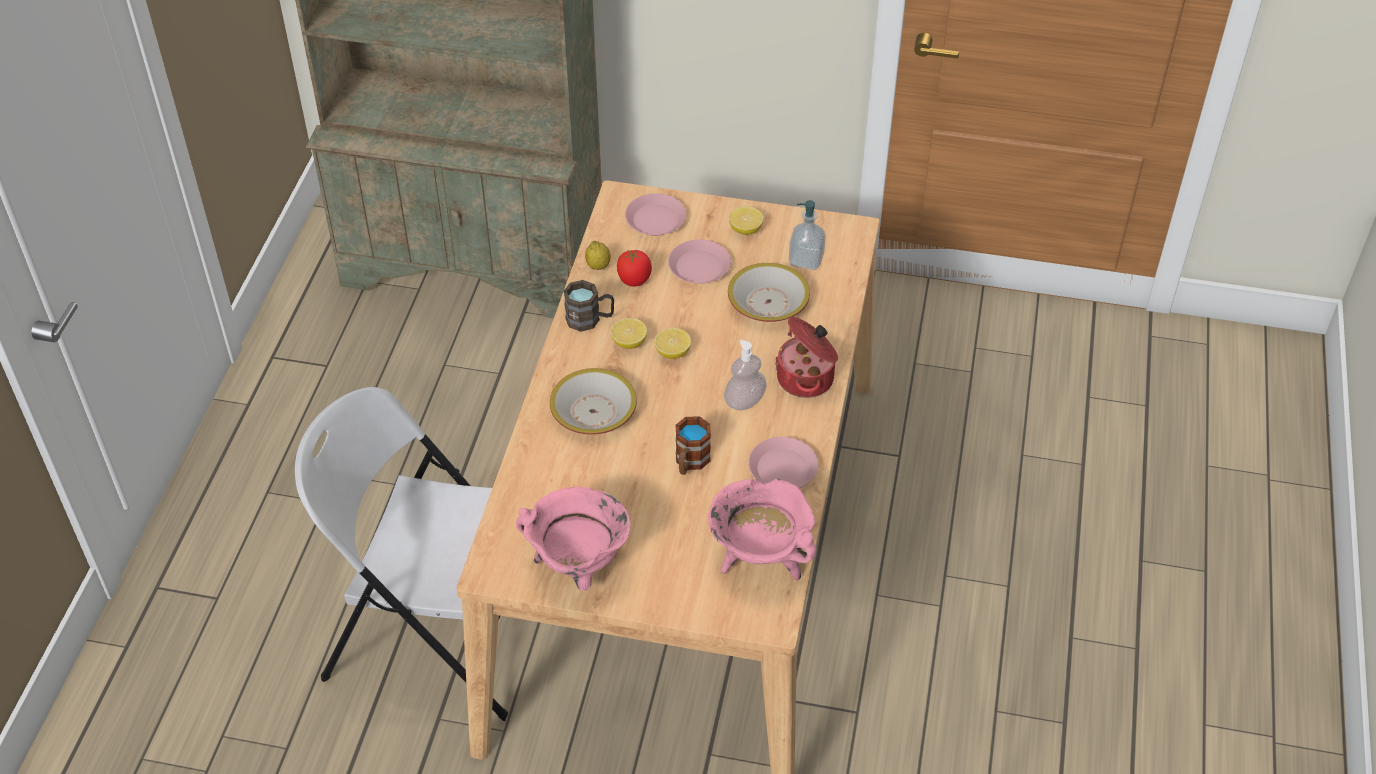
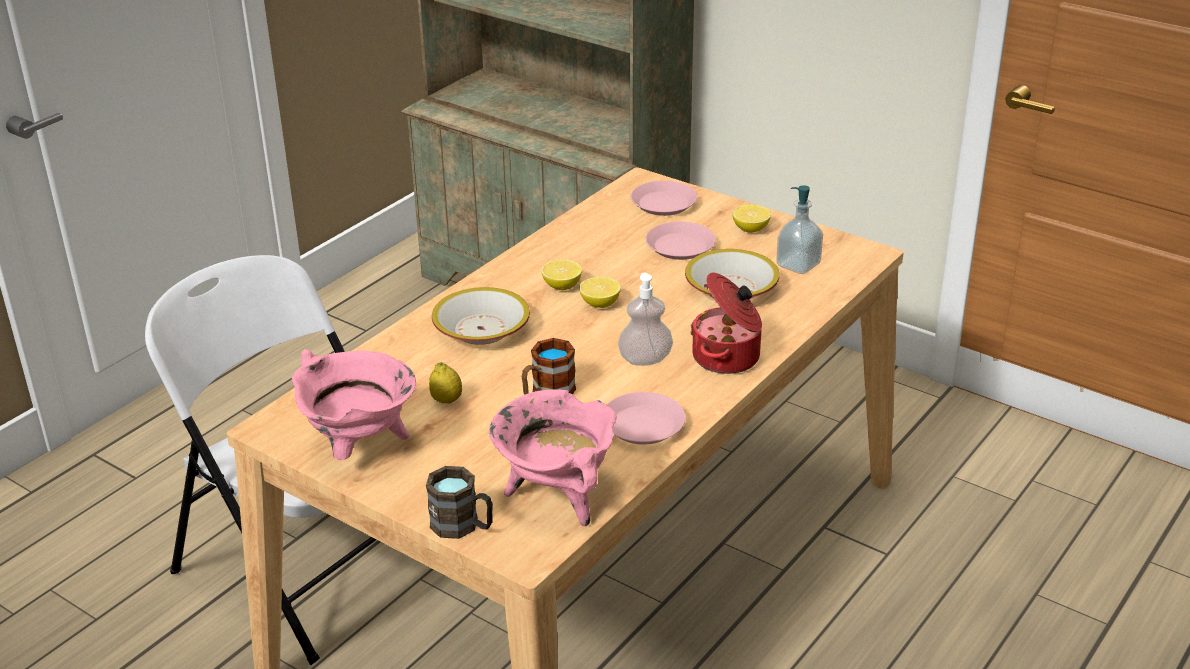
camera: 25 degrees right, 15 degrees down
brown mug [563,280,614,332] -> brown mug moved to [426,466,493,539]
lemon [585,241,611,270] -> lemon moved to [429,362,462,403]
tomato [617,249,652,287] -> none

